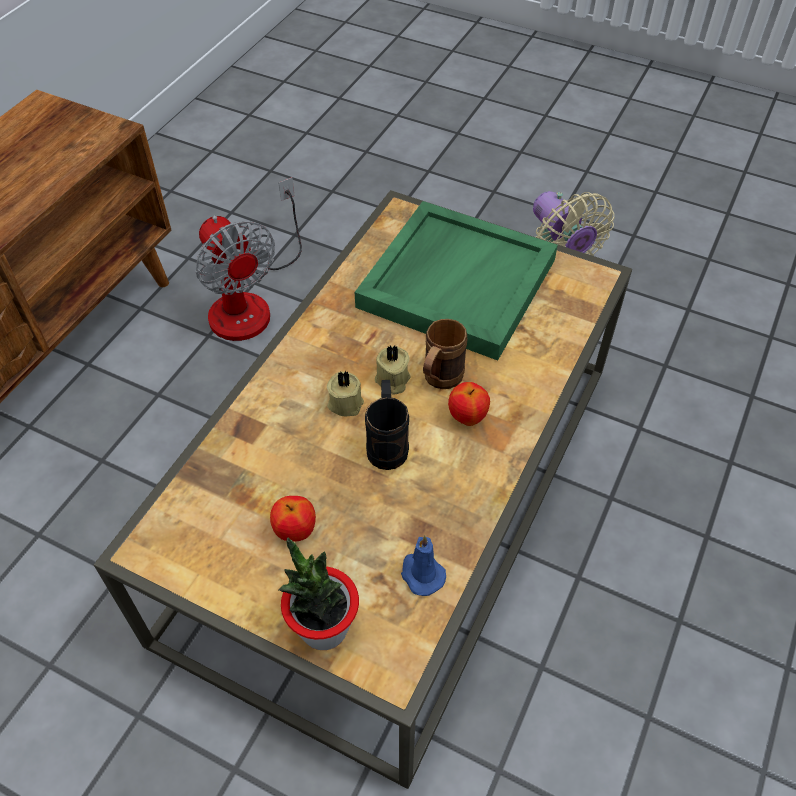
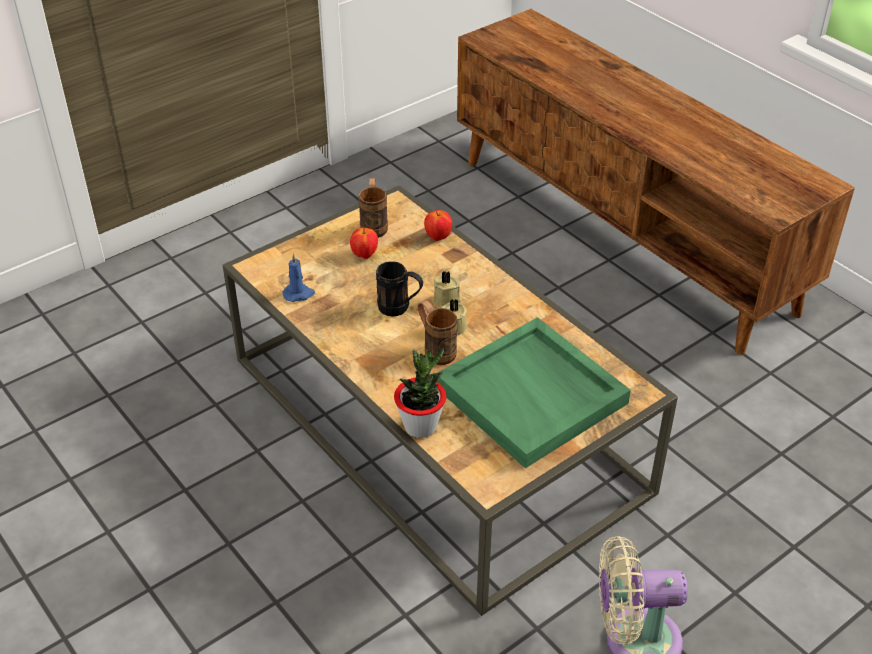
camera: 115 degrees right, 10 degrees down
fan [196,177,302,341] -> none
potted plant [279,538,359,650] -> potted plant moved to [394,348,446,438]
apple [448,382,490,426] -> apple moved to [424,210,452,241]
none -> brown mug [359,178,388,238]

